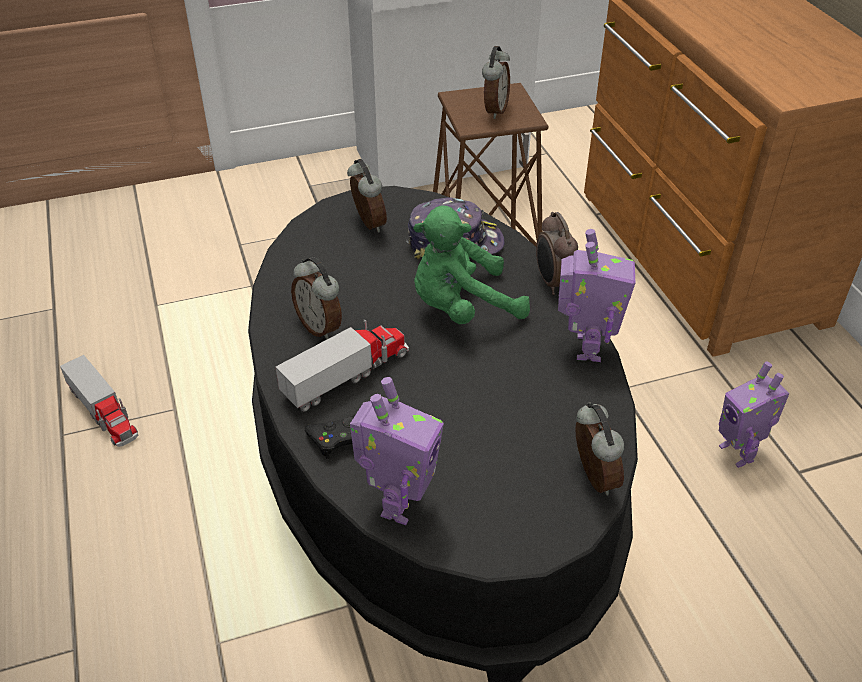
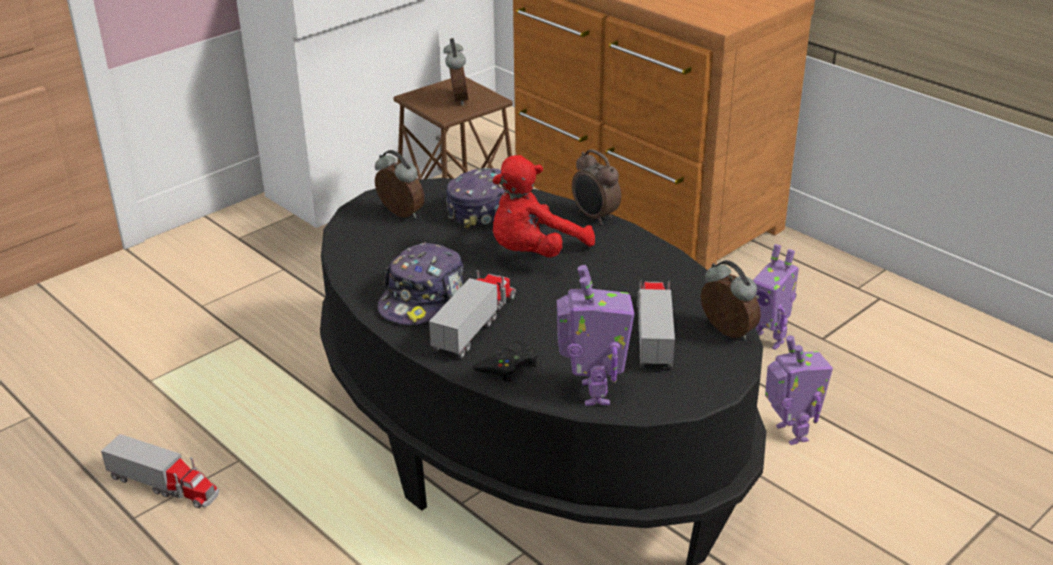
camera: 25 degrees left, 10 degrees down
alarm clock [291,257,342,340] -> cap [378,242,463,325]
green plush toy [413,206,530,324] -> red plush toy [492,155,595,257]
toy robot [558,229,635,362] -> toy robot moved to [765,335,833,445]
none -> toy truck [637,280,675,369]

